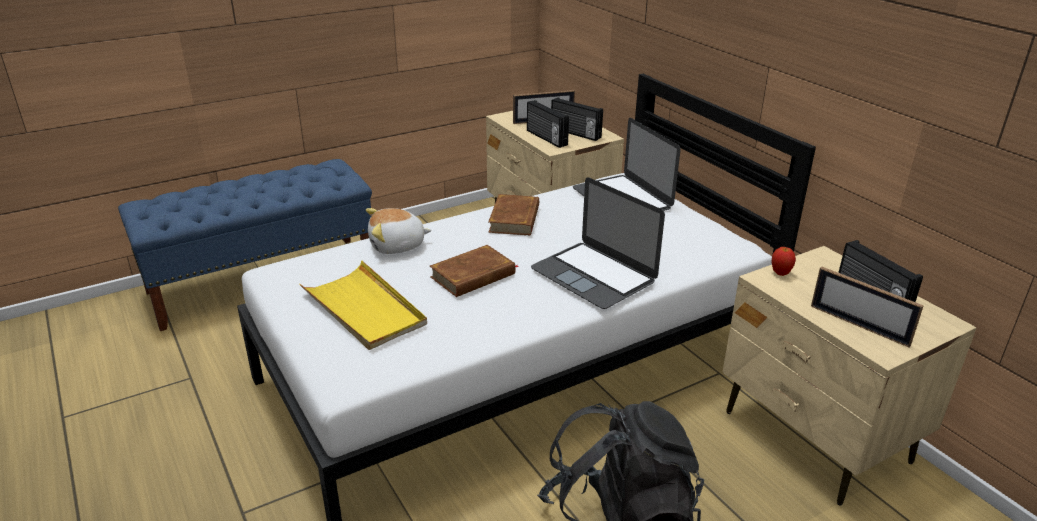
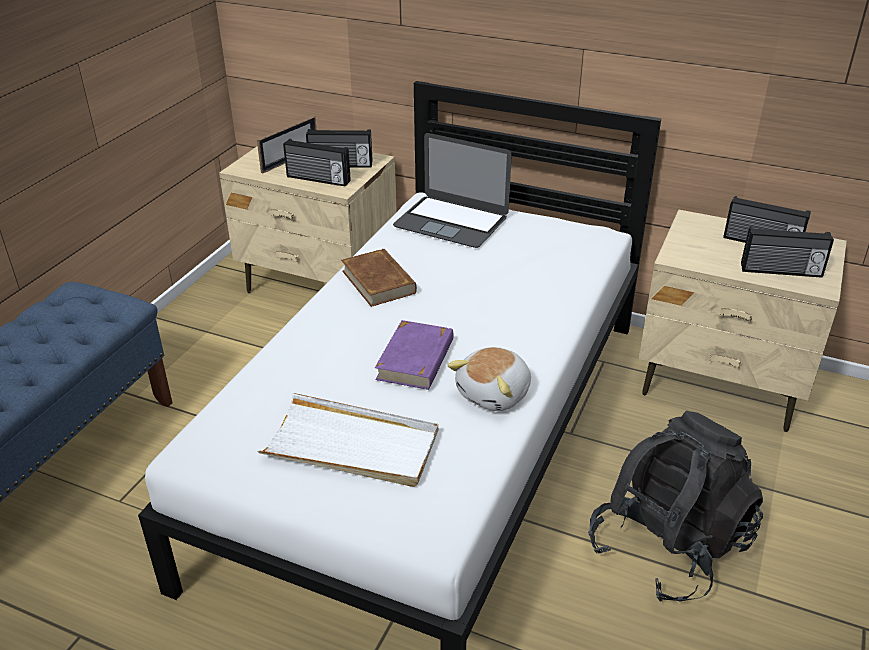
camera: 35 degrees left, 5 degrees up
yellow tray [299,261,427,350] -> white tray [257,393,438,487]
plush toy [366,208,432,254] -> plush toy moved to [448,347,531,411]
brown book [430,245,519,297] -> purple book [375,320,454,390]
laptop [531,177,665,309] -> none
apple [772,247,796,276] -> none
picture frame [811,267,924,347] -> radio [741,227,834,278]

